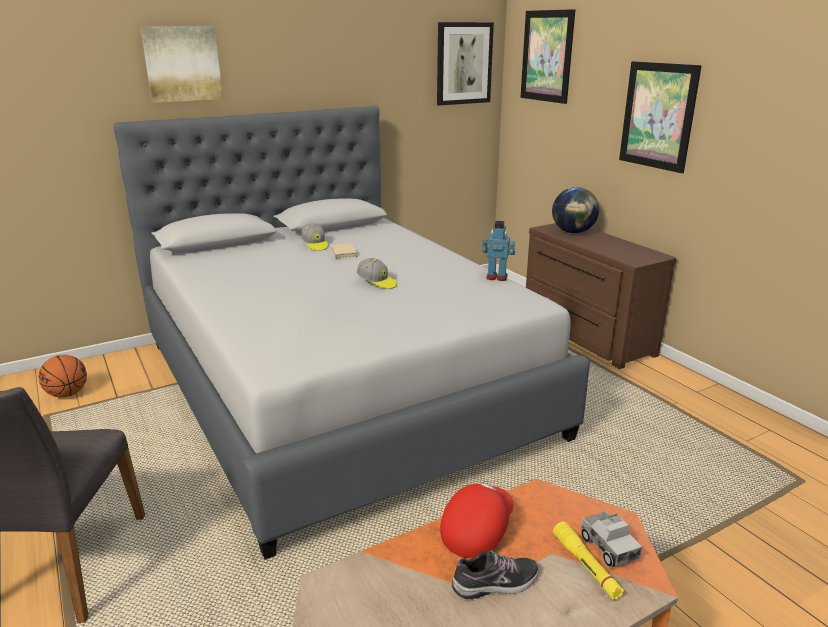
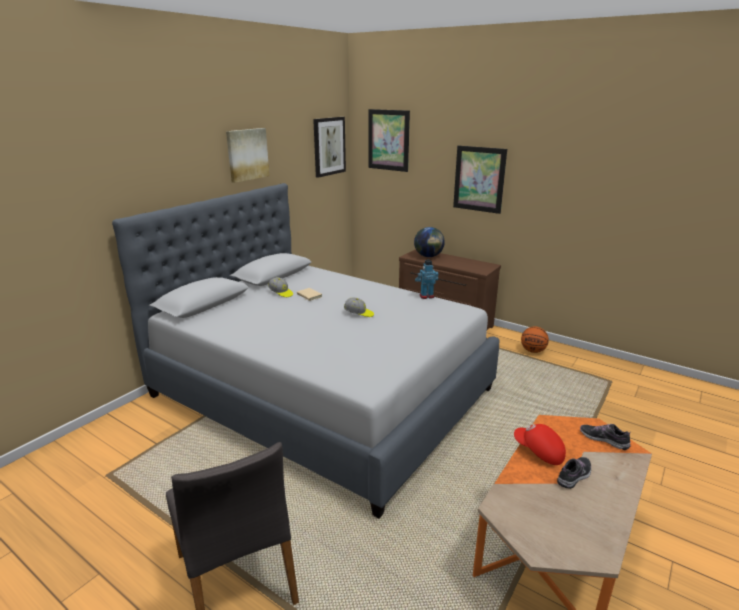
camera: 25 degrees left, 0 degrees up
basketball [39,355,87,398] -> basketball moved to [521,326,549,353]
picture [140,26,223,103] -> picture moved to [226,128,269,183]
red cap [440,483,513,558] -> red cap turned 60 degrees counterclockwise [514,424,566,465]
yellow flashlight [553,522,624,600] -> none
toy truck [581,511,642,567] -> shoe [580,424,631,450]

